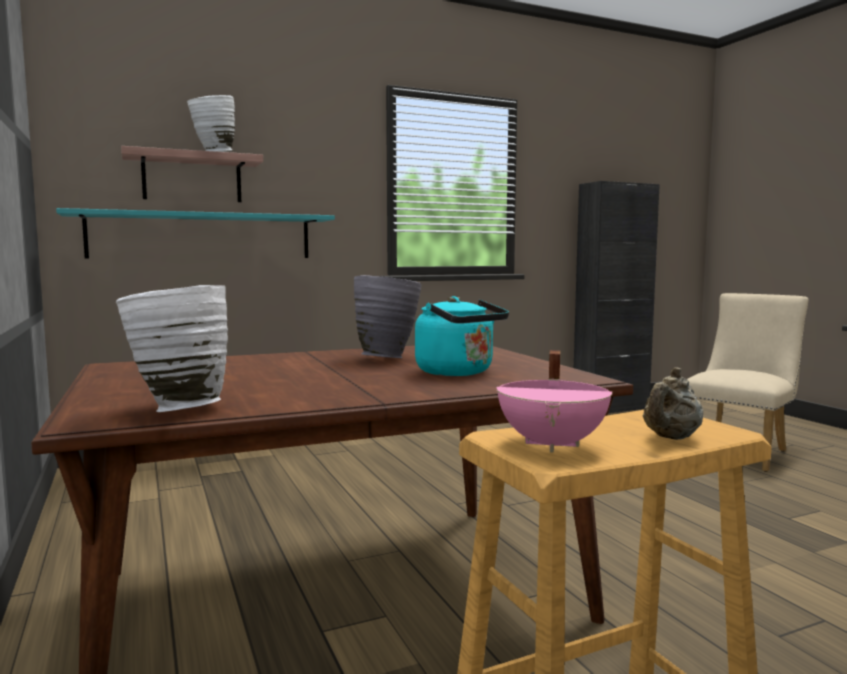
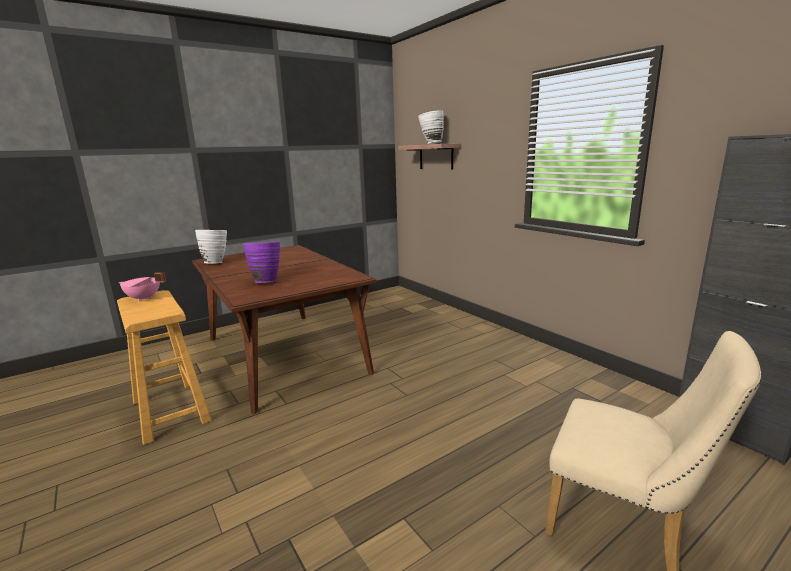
camera: 80 degrees right, 10 degrees up
turquoise shelf [56,208,335,258] -> none
grey vase [354,275,422,358] -> none
turquoise kettle [415,296,509,376] -> purple vase [243,242,280,283]
beige teapot [643,367,703,440] -> none

